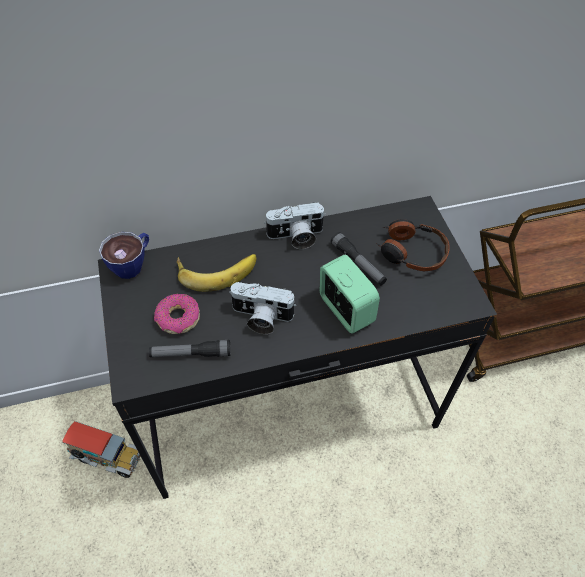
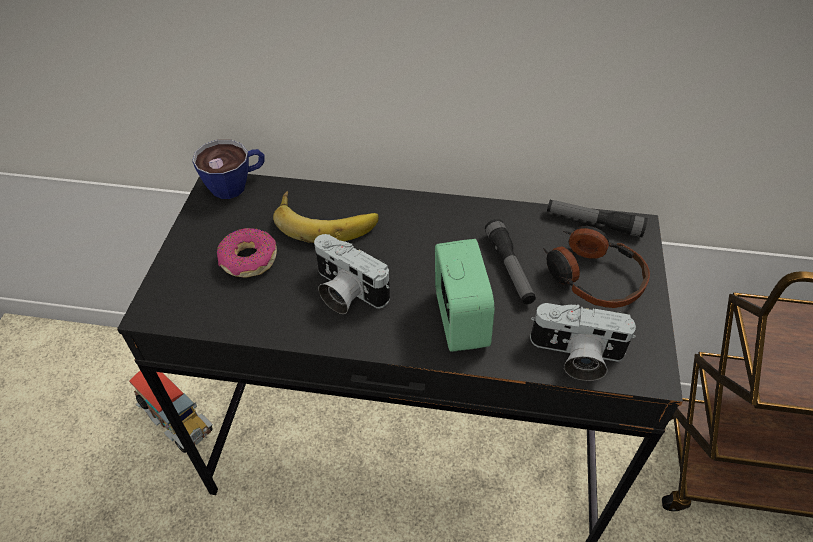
camera: 25 degrees right, 5 degrees down
flashlight [149,340,231,357] -> flashlight moved to [547,200,648,237]
camera [264,202,326,249] -> camera moved to [530,303,636,381]

